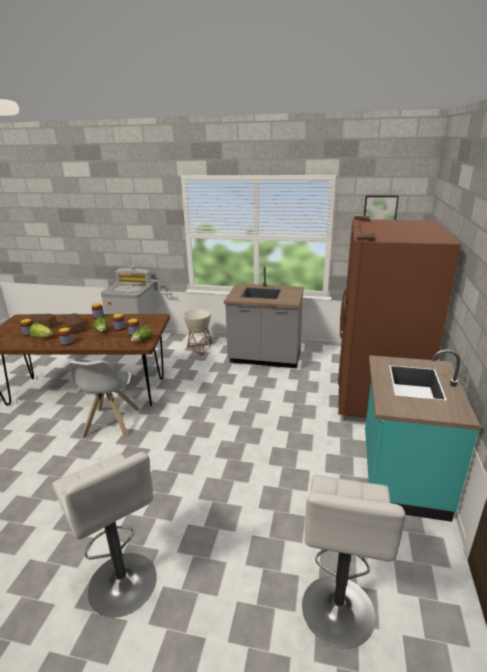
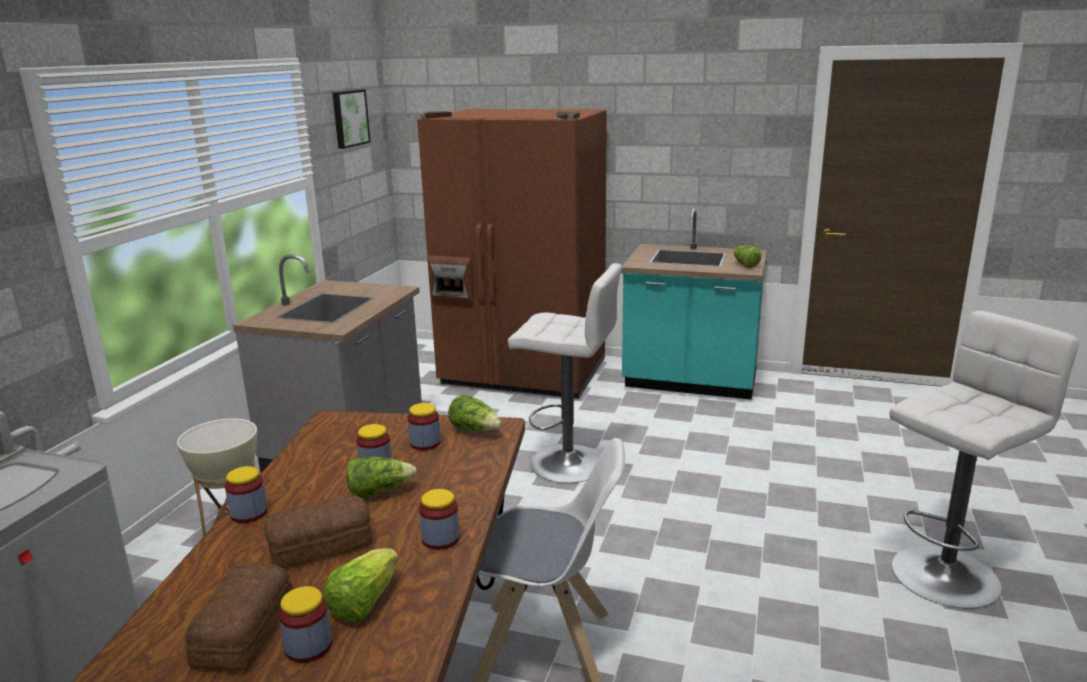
camera: 85 degrees left, 5 degrees down
white stool [302,475,406,649] -> white stool moved to [508,263,622,483]
none -> lettuce [734,245,761,268]

